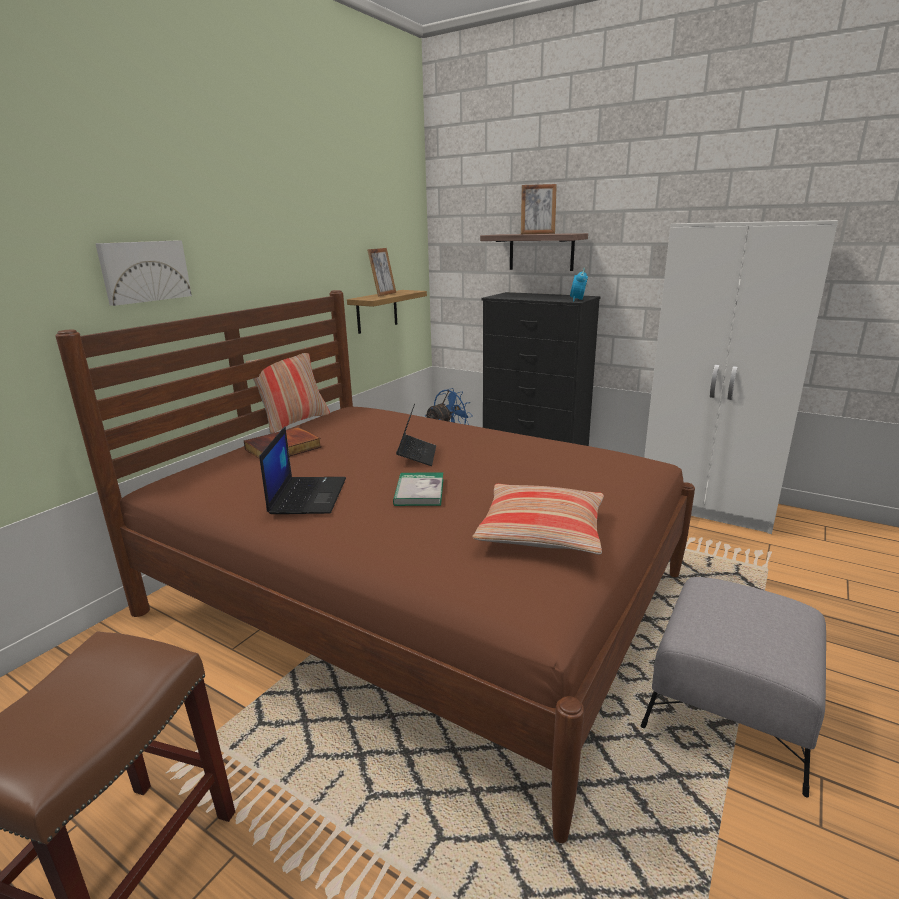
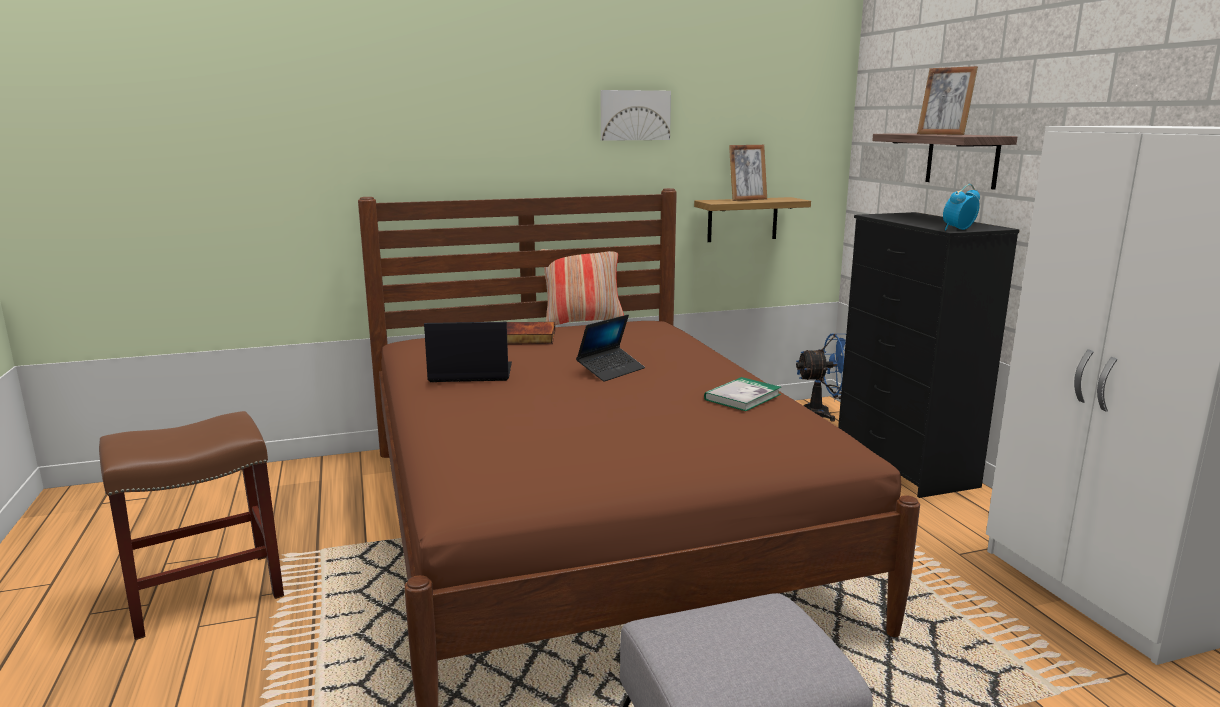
camera: 40 degrees right, 5 degrees down
picture [95,240,192,306] -> picture moved to [601,90,671,141]
laptop [259,426,346,514] -> laptop turned 135 degrees counterclockwise [424,322,512,382]
book [393,472,443,506] -> book moved to [704,377,781,411]
pillow [472,484,604,555] -> none

